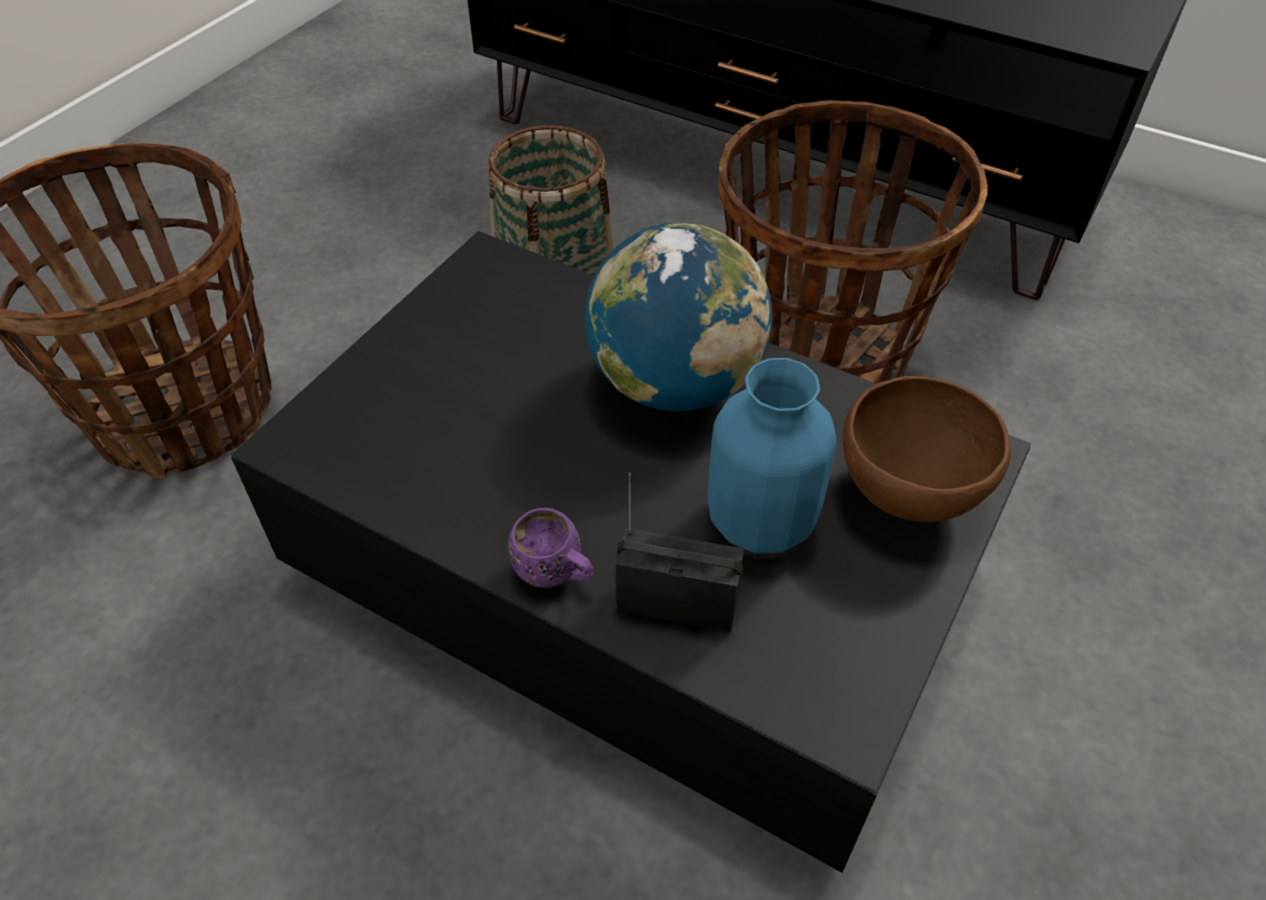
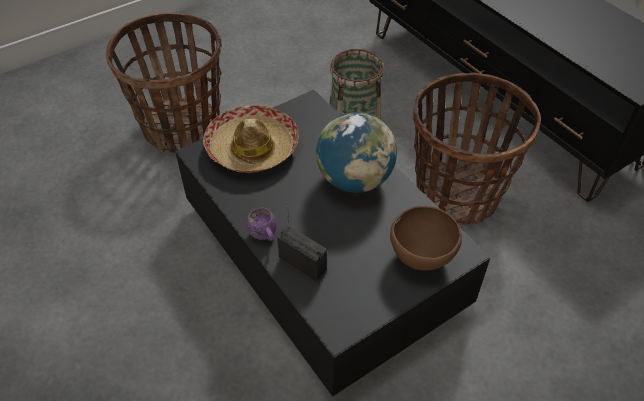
camera: 25 degrees right, 0 degrees up
blue vase [708,358,837,553] -> none
none -> hat [203,105,299,173]

